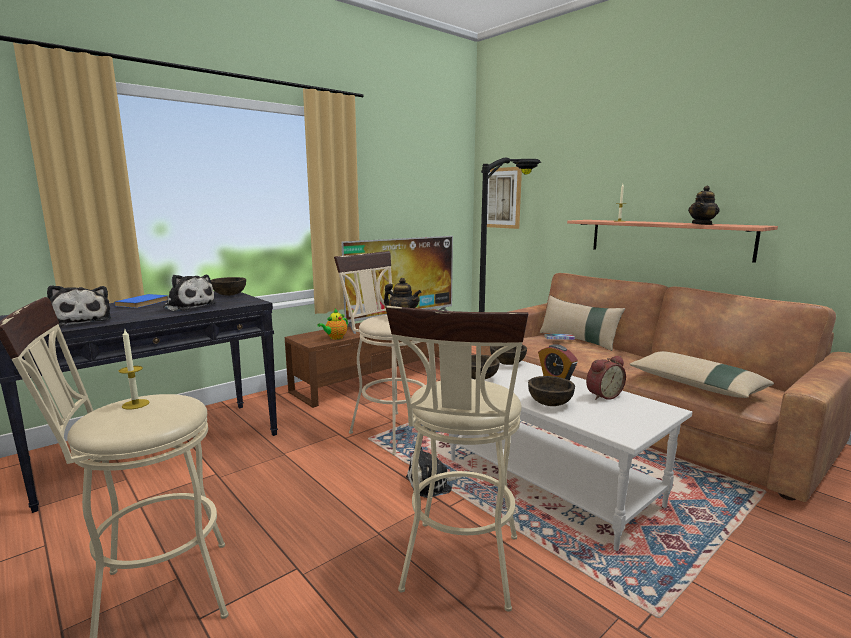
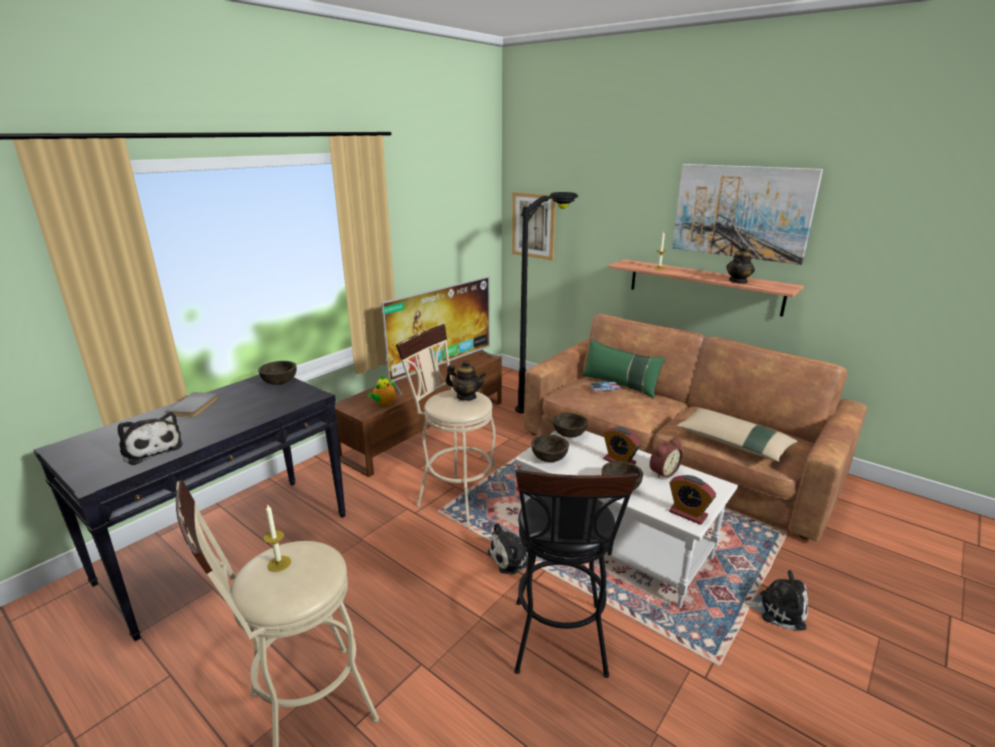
camera: 10 degrees left, 10 degrees up
blue book [114,294,168,308] -> grey book [166,392,219,418]
plush toy [163,275,216,311] -> plush toy moved to [743,570,808,630]
beige stool [385,305,528,612] -> black stool [514,470,638,678]
beige pillow [540,295,625,351] -> green pillow [582,339,666,398]
none -> alarm clock [669,475,716,525]
none -> picture [672,164,823,265]

